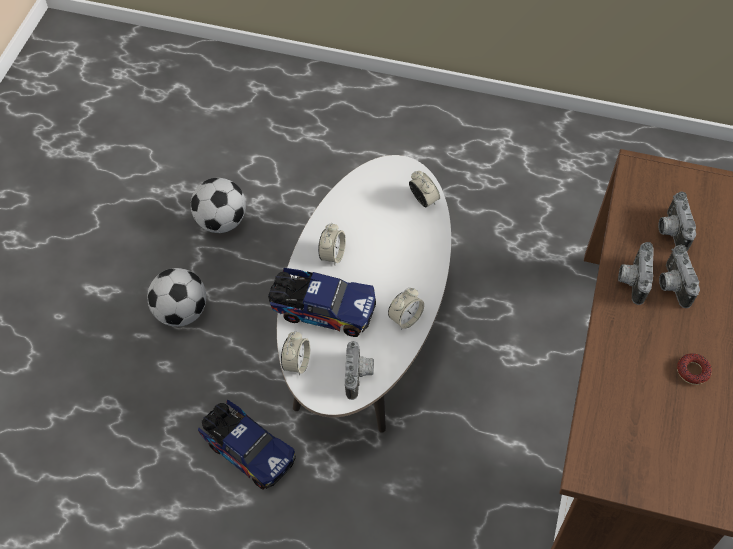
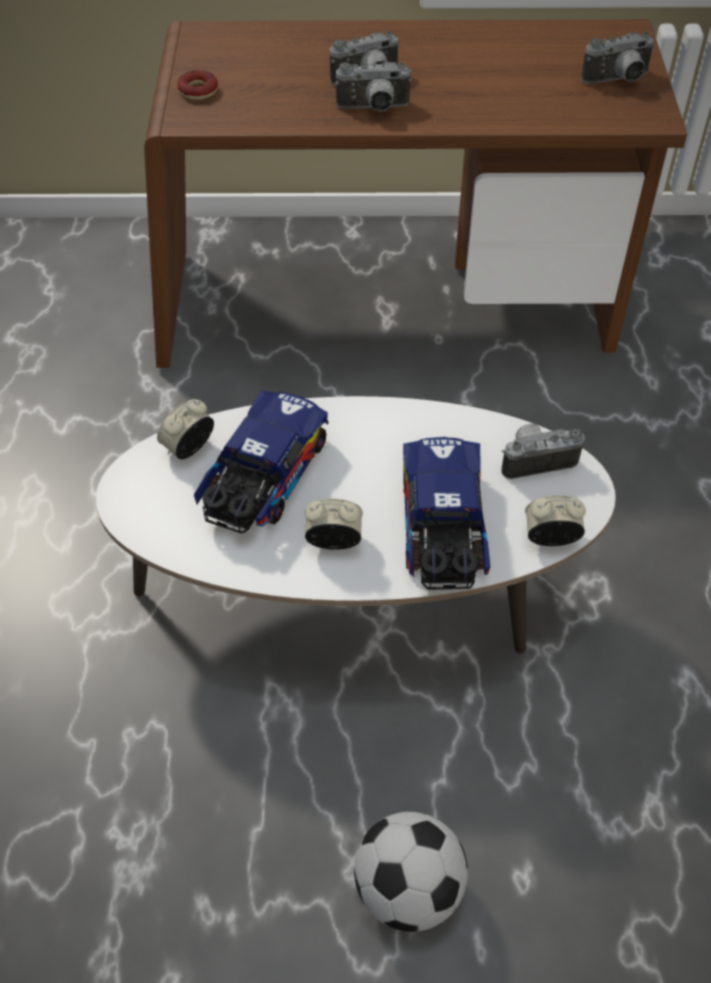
camera: 105 degrees left, 5 degrees down
football [191,178,246,233] -> none
toy truck [198,399,296,490] -> toy truck moved to [194,391,328,534]
alarm clock [388,288,424,330] -> none
camera [658,191,696,251] -> camera moved to [581,32,655,84]
donut [677,353,712,385] -> donut moved to [177,70,218,100]

